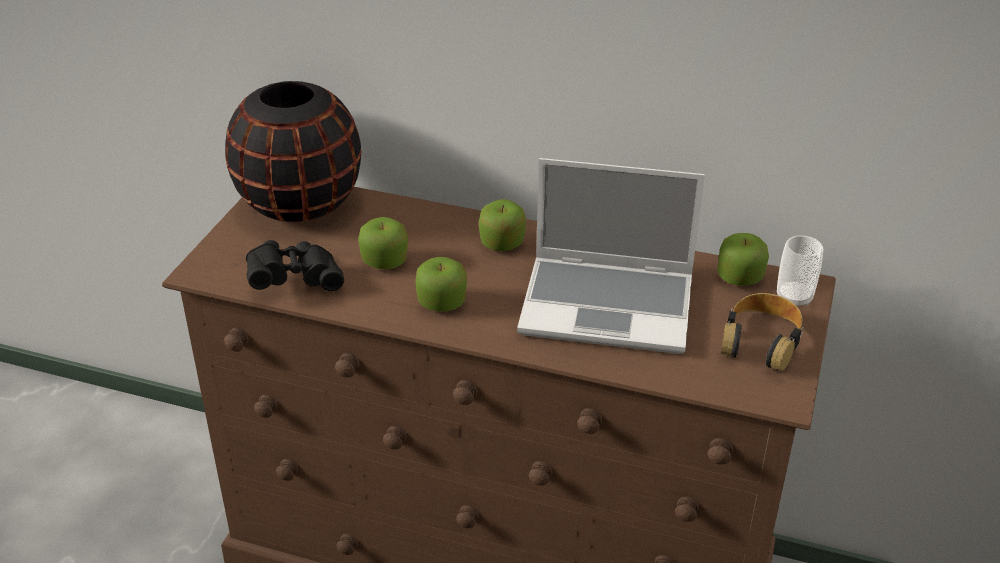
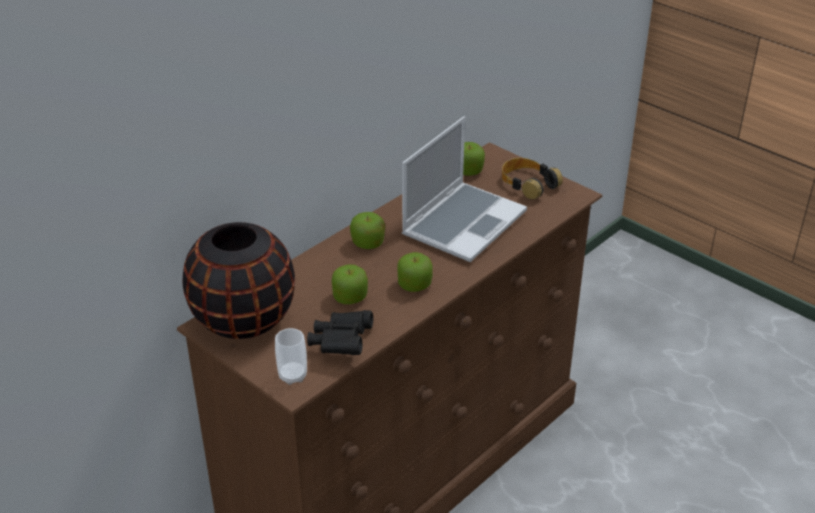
camera: 65 degrees left, 0 degrees up
cup [777,235,823,306] -> cup moved to [275,328,307,385]

